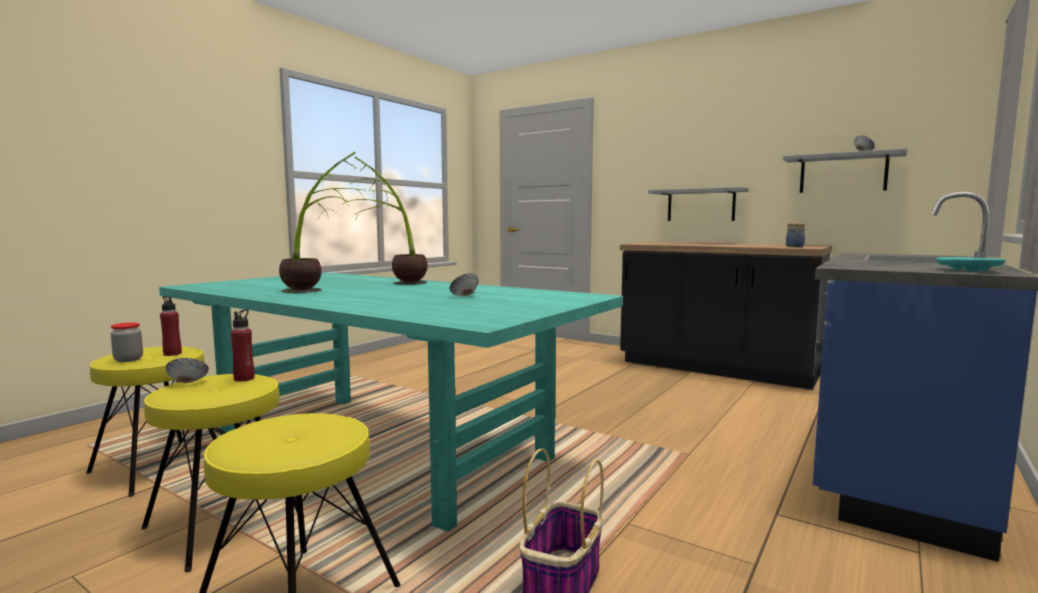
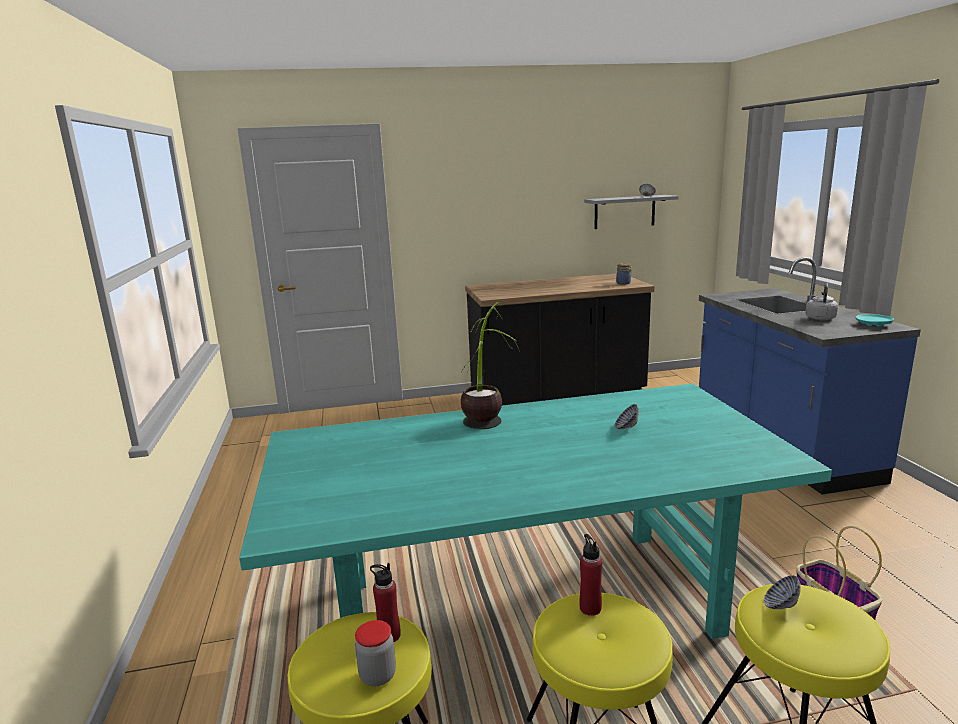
camera: 45 degrees left, 10 degrees up
bowl [166,358,209,383] -> bowl moved to [764,575,801,609]
potted plant [279,152,366,293] -> none
grey shelf [648,187,749,221] -> none
none -> grey kettle [805,283,839,320]

